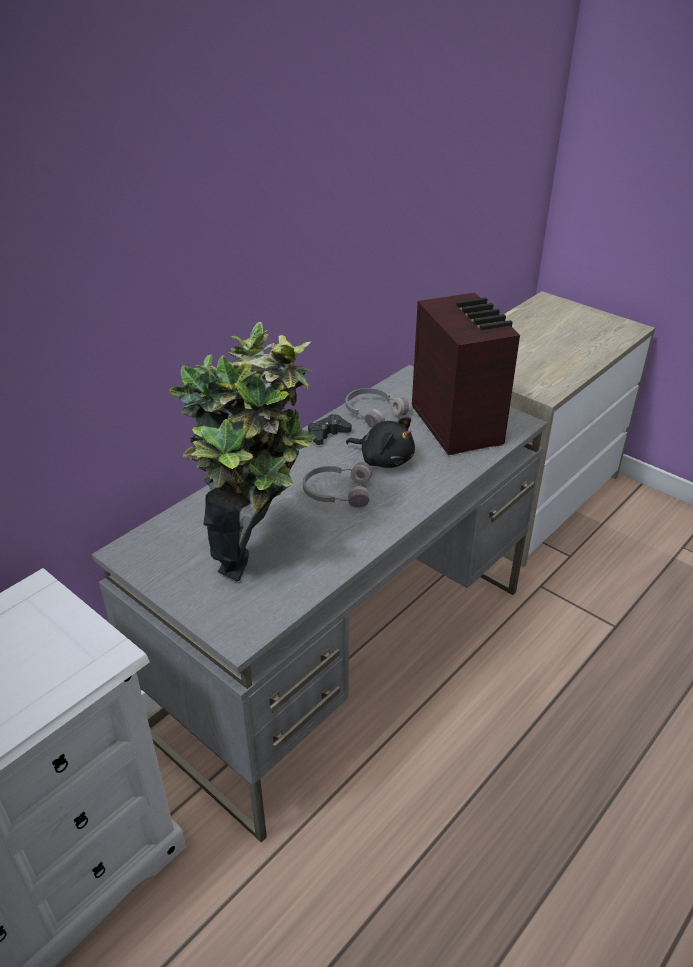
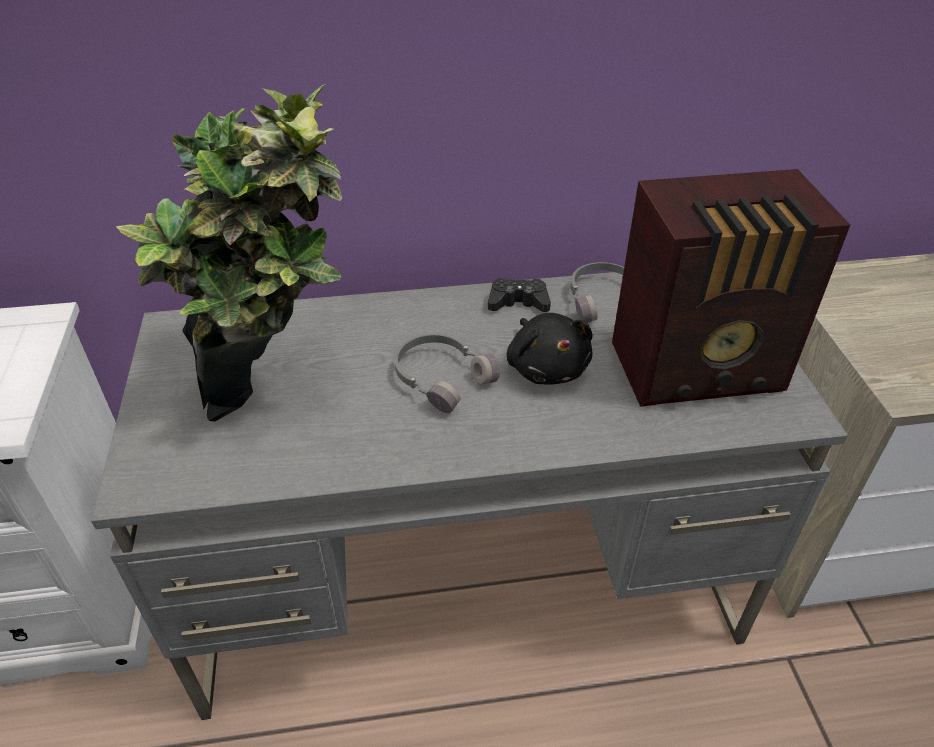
camera: 40 degrees right, 5 degrees up
radio [412,293,520,455] -> radio turned 60 degrees clockwise [612,169,850,407]

